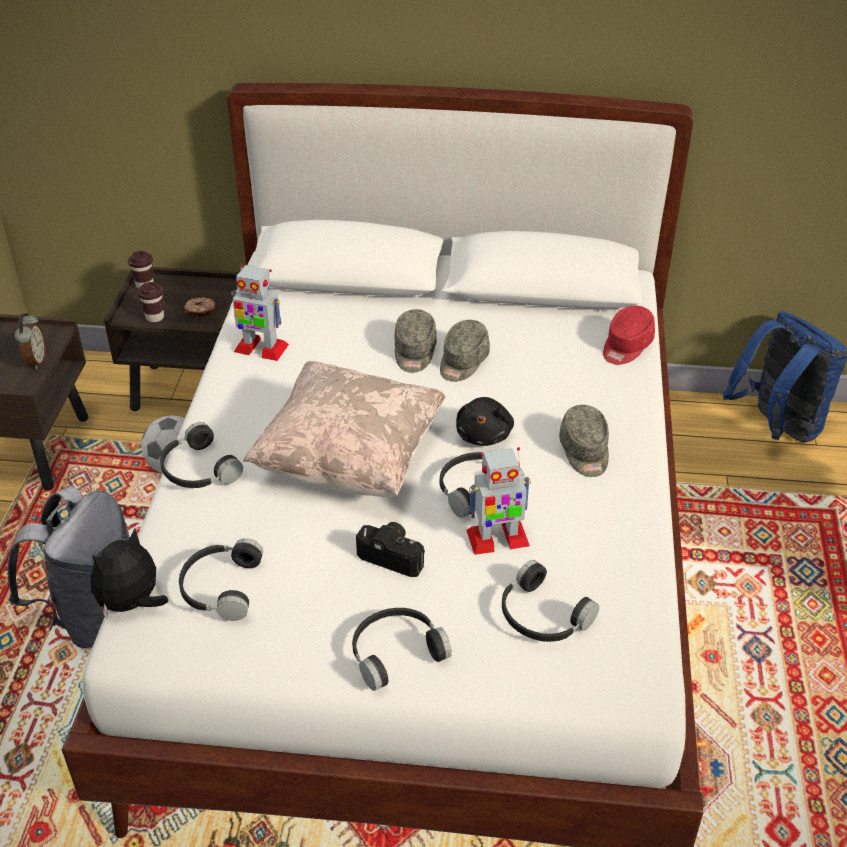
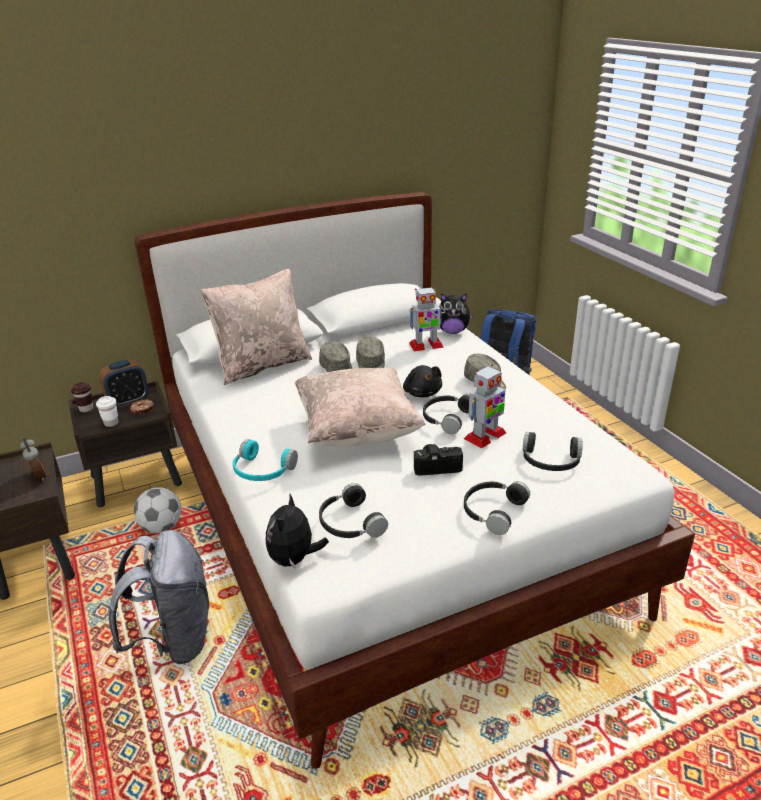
camera: 30 degrees left, 10 degrees down
brown cup [137,282,164,322] -> white cup [96,396,119,427]
black headphones [160,422,243,488] -> turquoise headphones [233,439,298,481]
toy robot [231,264,289,361] -> toy robot moved to [409,286,444,351]
red cap [603,306,655,365] -> plush toy [440,293,473,334]
none -> alarm clock [99,360,148,408]
none -> beige pillow [201,269,312,385]

